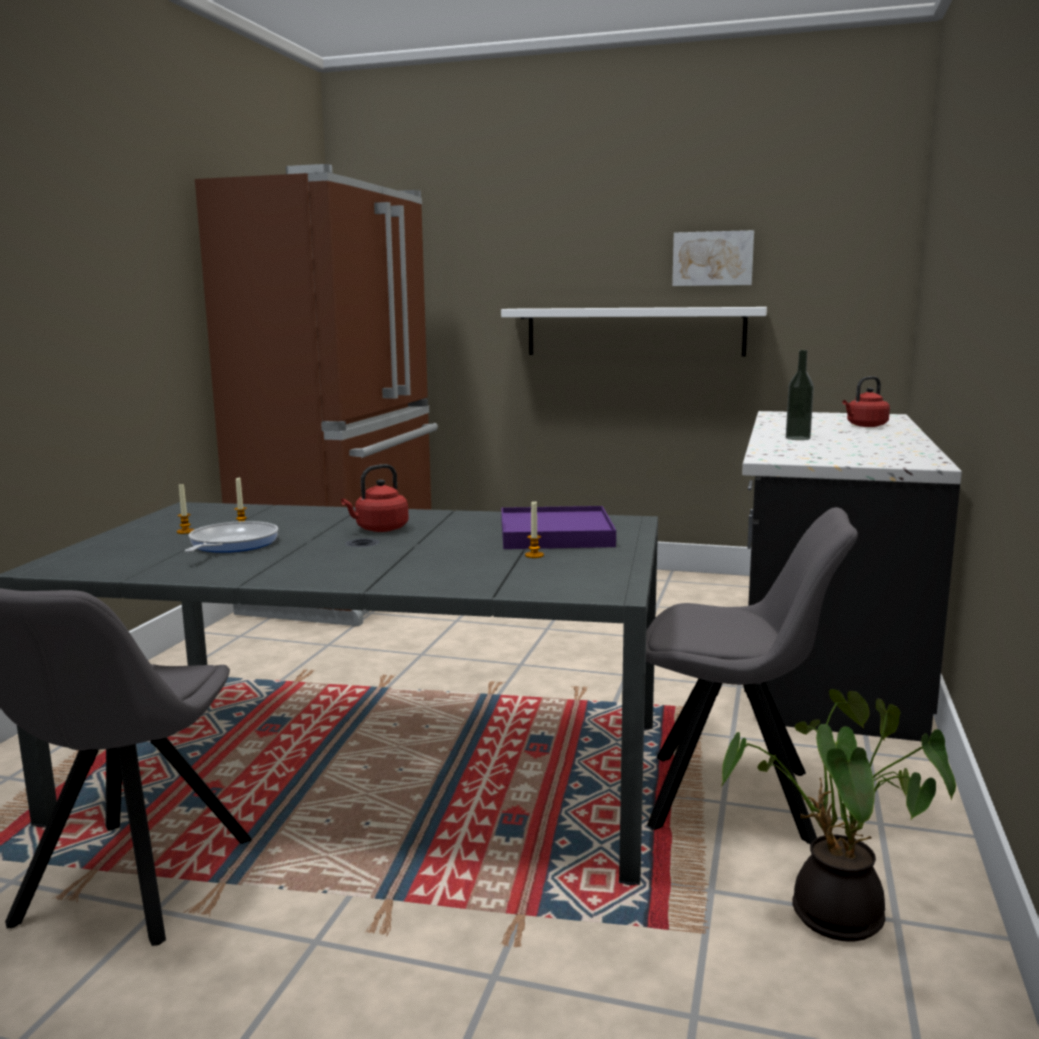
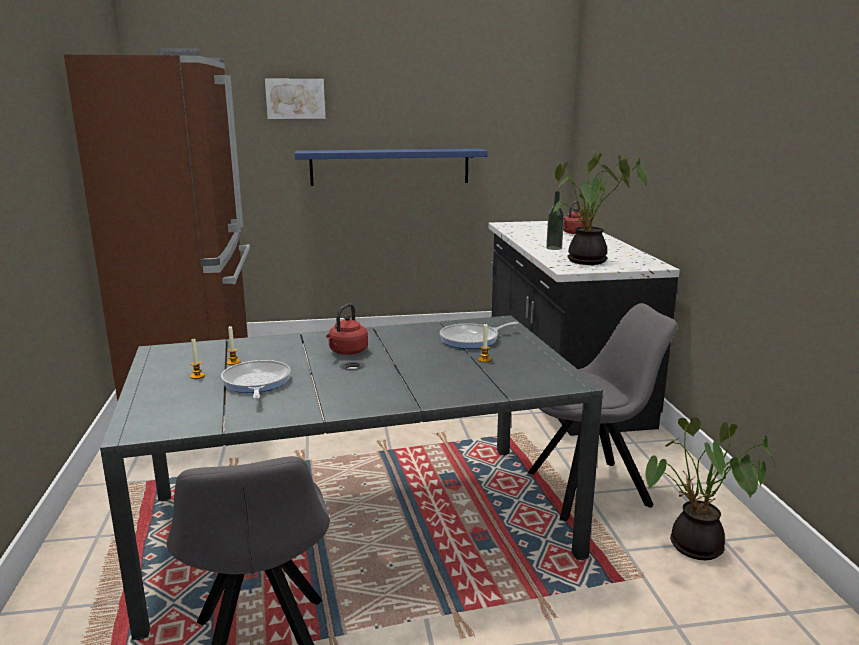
camera: 25 degrees left, 5 degrees up
white shelf [501,307,767,357] -> blue shelf [295,148,488,186]
purple tray [501,506,616,549] -> frying pan [440,322,518,349]
picture [672,230,754,286] -> picture moved to [265,79,325,119]
none -> potted plant [552,153,648,265]

